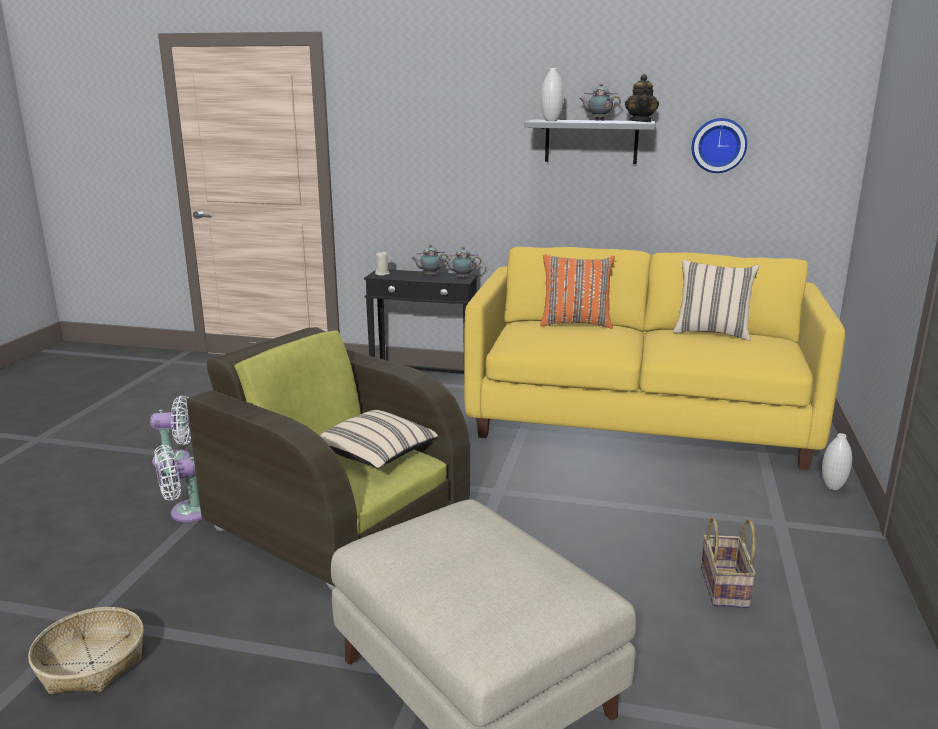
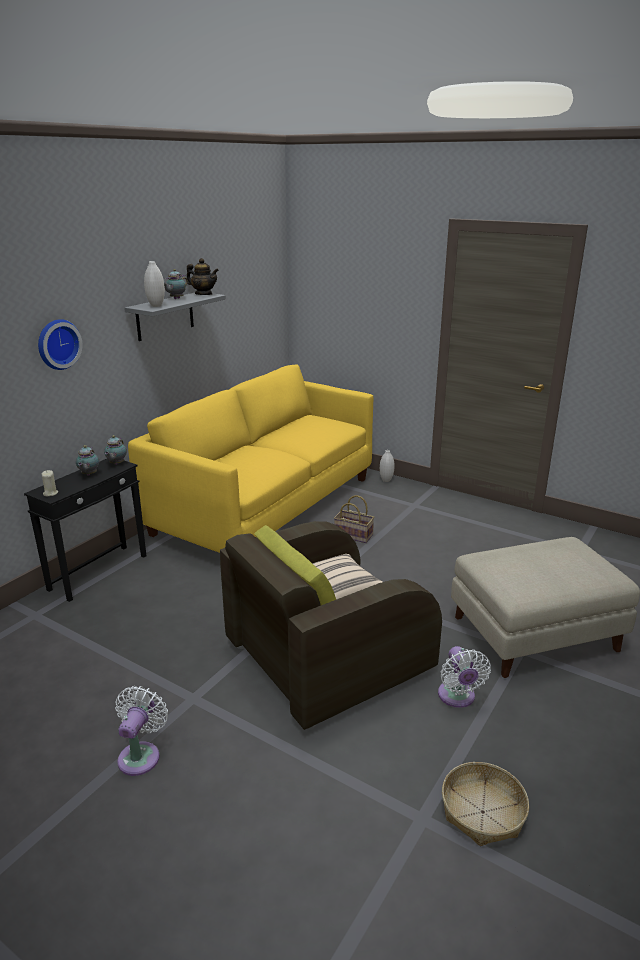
camera: 70 degrees left, 5 degrees up
white fan [154,445,203,522] -> white fan moved to [438,646,491,708]
orange pillow [540,255,615,328] -> none
beige pillow [673,260,759,341] -> none
wall clock [692,118,747,173] -> wall clock moved to [38,319,82,370]
basket [701,517,756,608] -> basket moved to [334,495,374,543]

